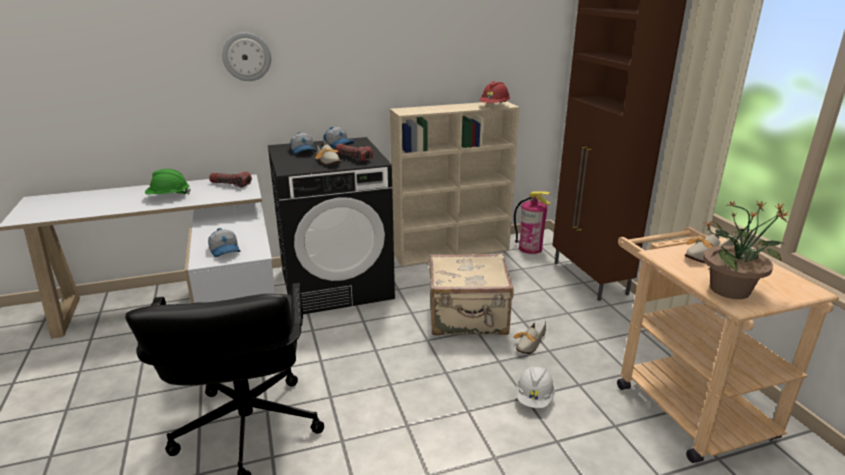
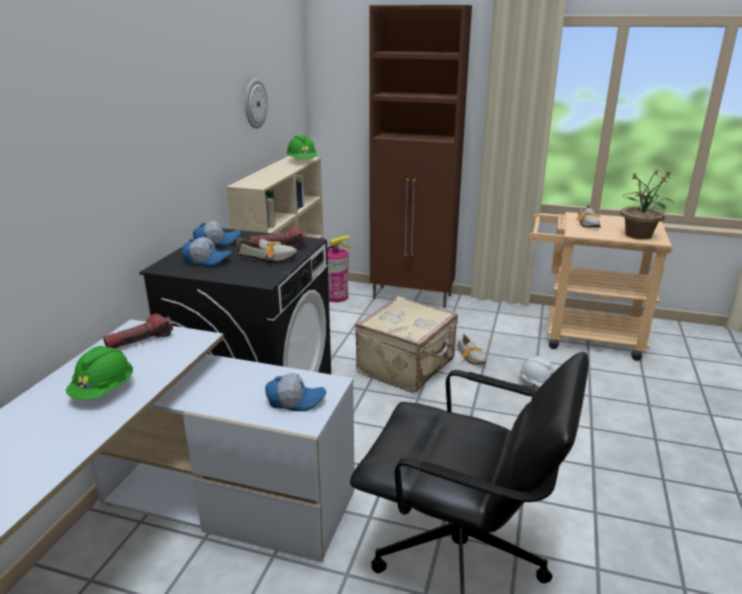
camera: 55 degrees left, 0 degrees up
wall clock [222,32,271,81] -> wall clock moved to [245,78,268,129]
red hard hat [479,81,510,103] -> green hard hat [287,135,317,159]

